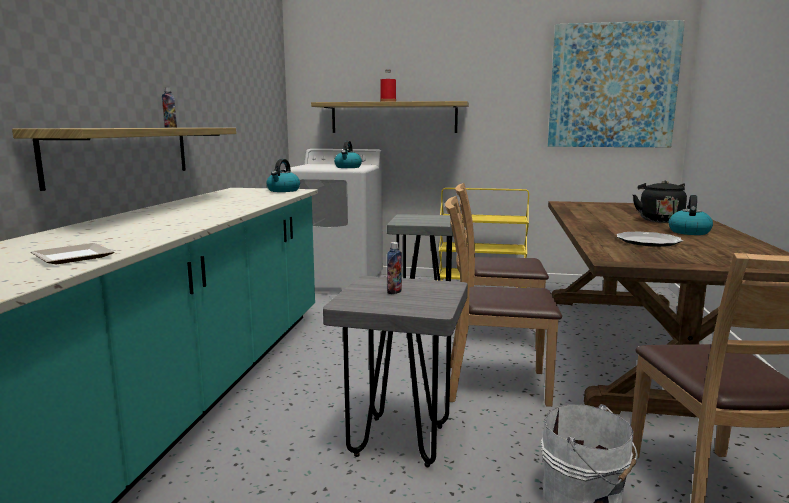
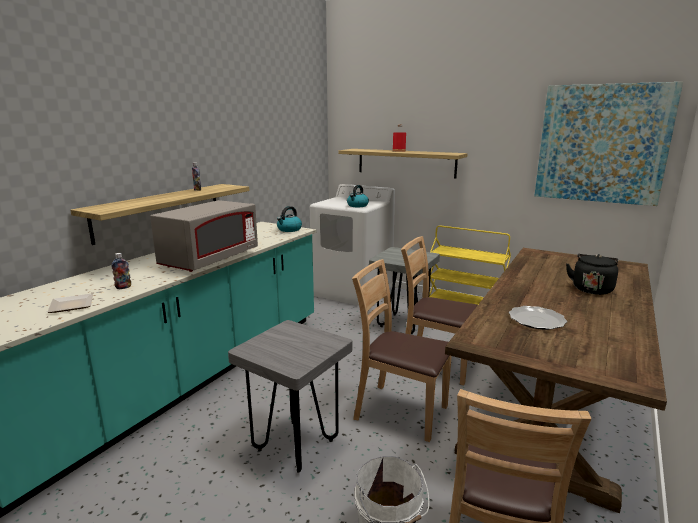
camera: 20 degrees right, 5 degrees up
bottle [387,242,402,294] -> bottle moved to [112,253,131,289]
kettle [669,195,713,235] -> none
none -> grey microwave [150,200,258,272]

